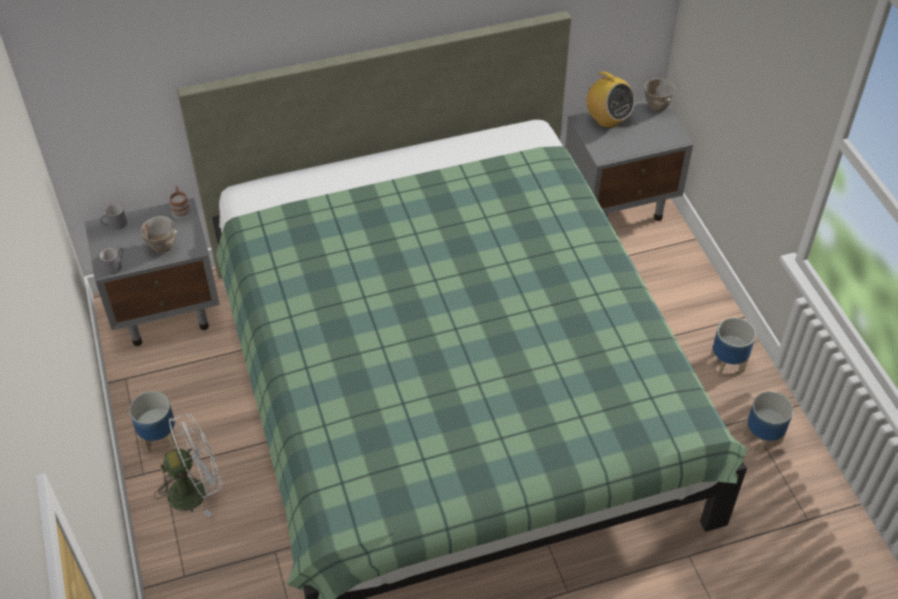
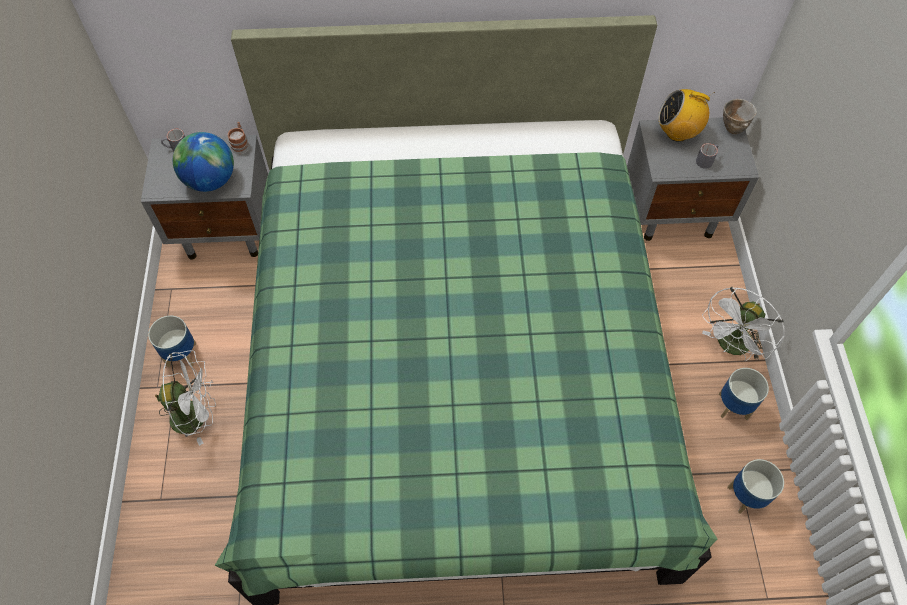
camera: 15 degrees right, 10 degrees up
grey mug [99,247,123,275] -> grey mug moved to [696,143,718,169]
bowl [140,216,177,253] -> globe [173,132,234,192]
radio [585,72,635,128] -> radio turned 120 degrees clockwise [658,89,715,142]
none -> white fan [702,287,785,361]

